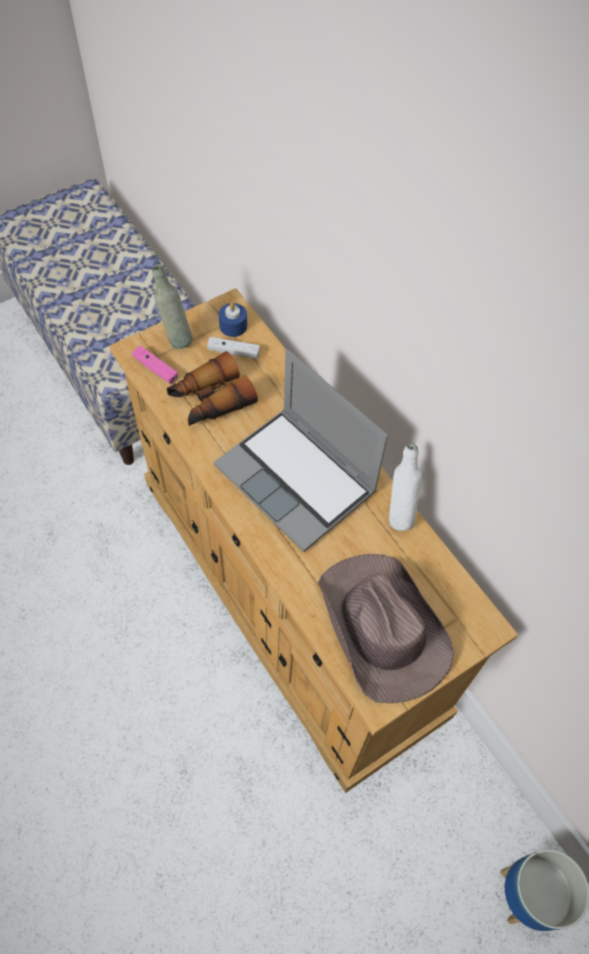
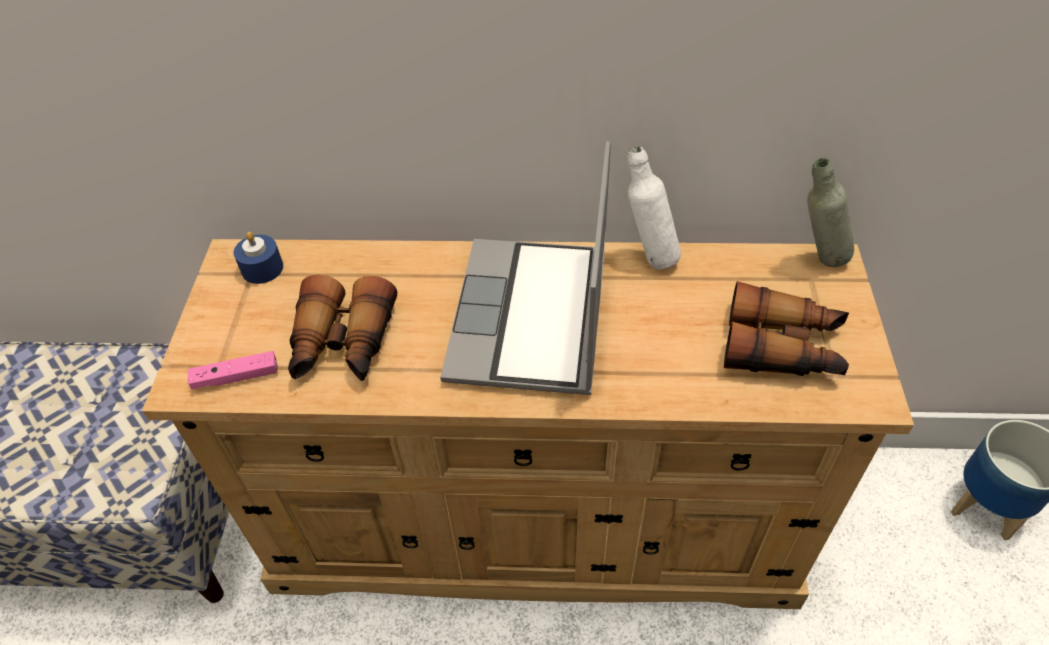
camera: 50 degrees left, 10 degrees down
grey bottle [152,265,192,349] -> grey bottle moved to [807,158,854,267]
white game controller [207,337,260,359] -> none
laptop [214,349,388,552] -> laptop turned 105 degrees clockwise [440,141,611,395]
brown hat [318,554,454,703] -> binoculars [724,281,849,376]

